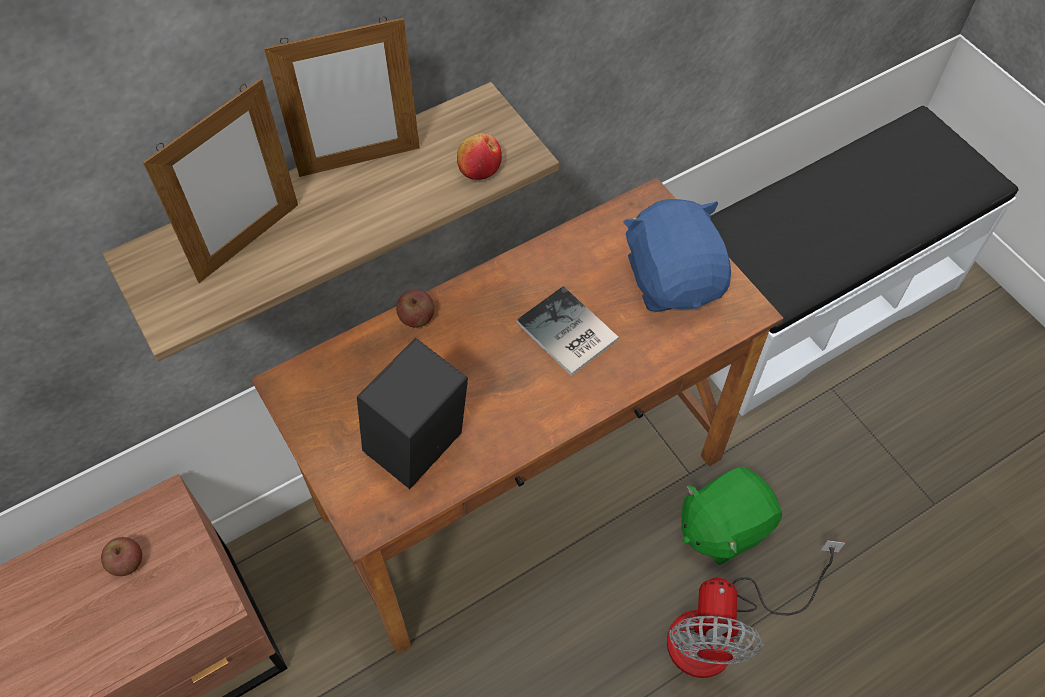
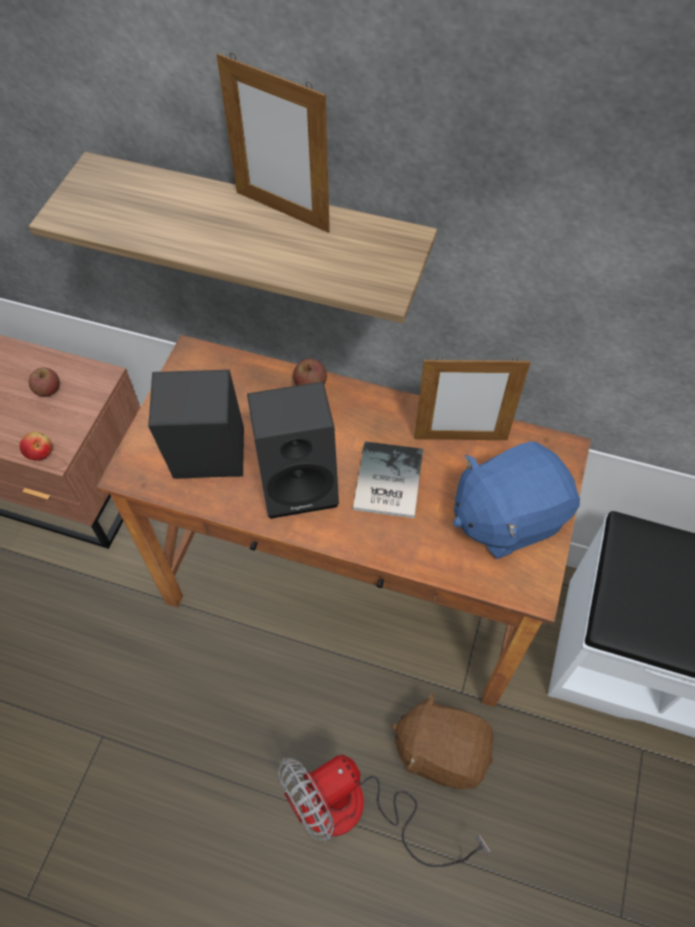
camera: 50 degrees right, 0 degrees up
picture frame [143,78,298,283] -> picture frame moved to [414,357,531,440]
apple [457,133,502,180] -> apple moved to [20,432,52,461]
blue plush toy [623,199,731,312] -> blue plush toy turned 150 degrees counterclockwise [453,441,580,559]
green plush toy [681,467,782,565] -> brown plush toy [391,691,494,789]
none -> black speaker [247,382,339,519]

